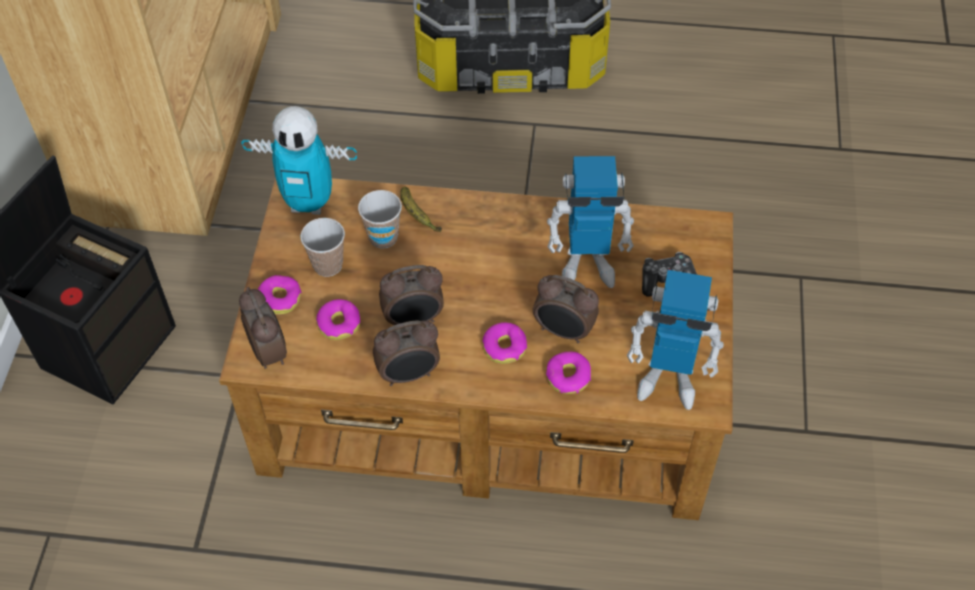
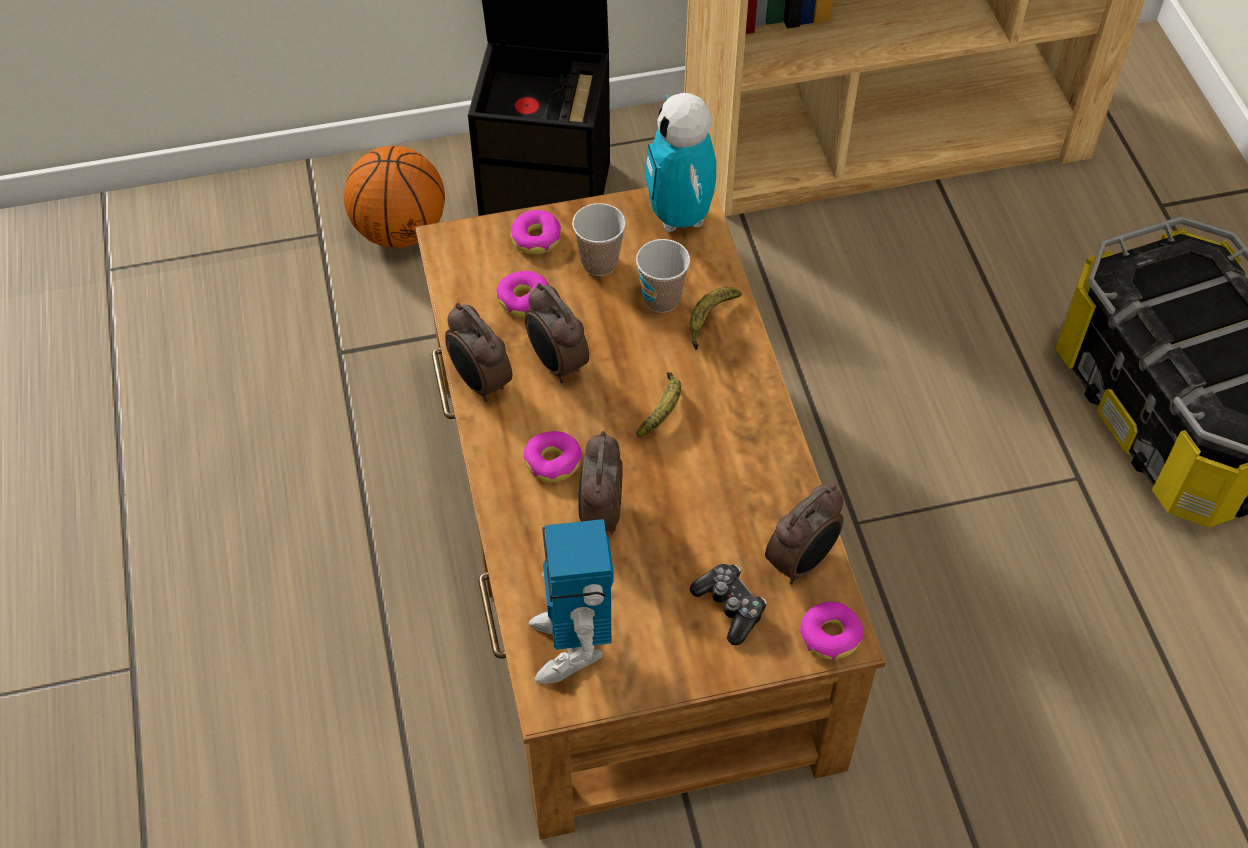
camera: 70 degrees right, 0 degrees up
alarm clock [239,287,287,369] -> alarm clock moved to [765,484,844,584]
donut [546,351,591,394] -> donut moved to [799,601,863,660]
toy robot [547,156,634,288] -> none
none -> basketball [344,146,445,248]
none -> banana [636,372,681,437]

